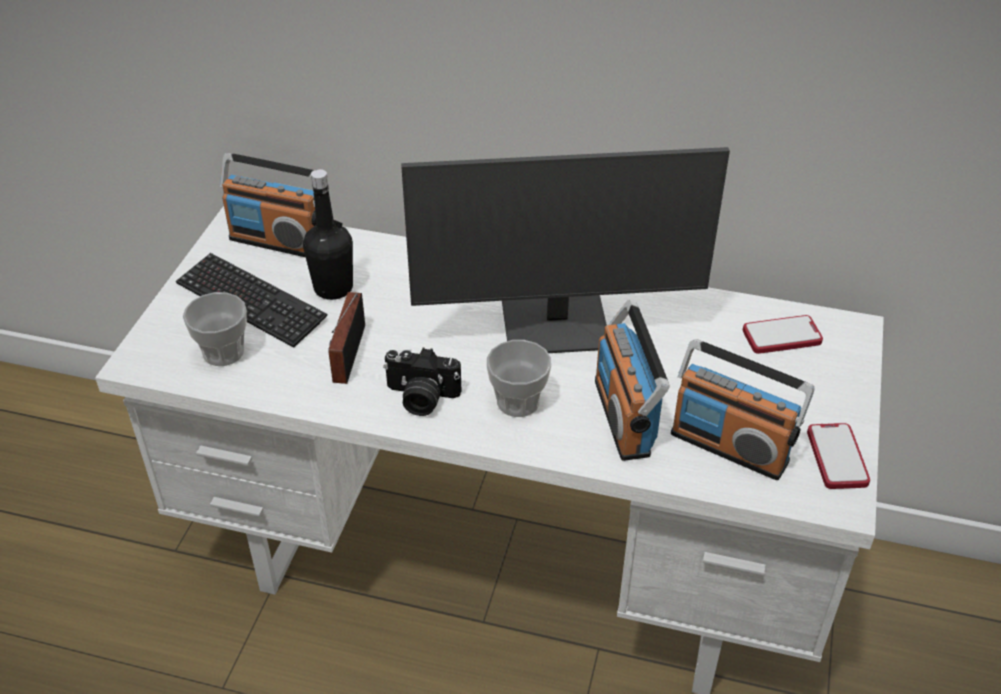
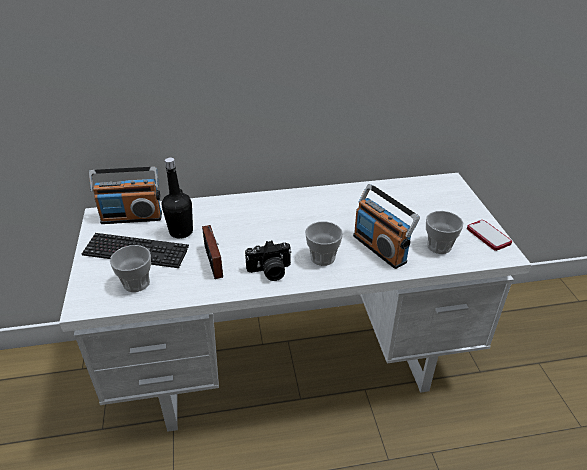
camera: 25 degrees left, 5 degrees down
monitor [401,147,730,353] -> none
radio [671,339,814,480] -> cup [426,211,463,254]
phone [743,315,823,354] -> none

